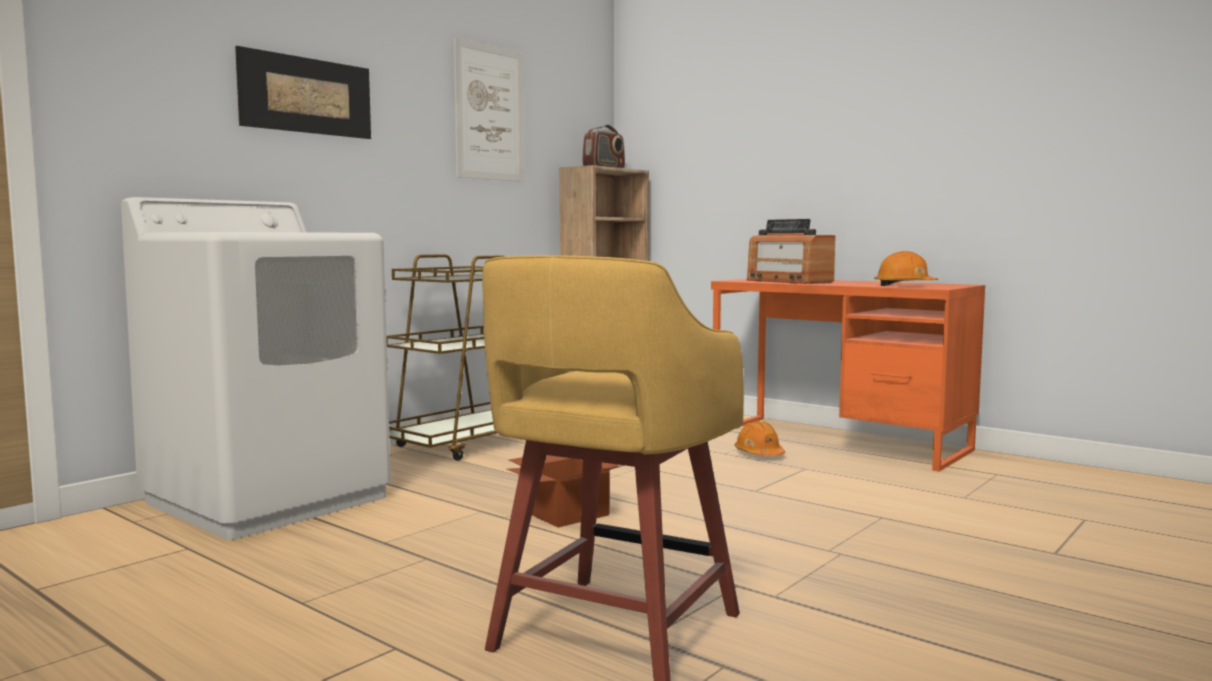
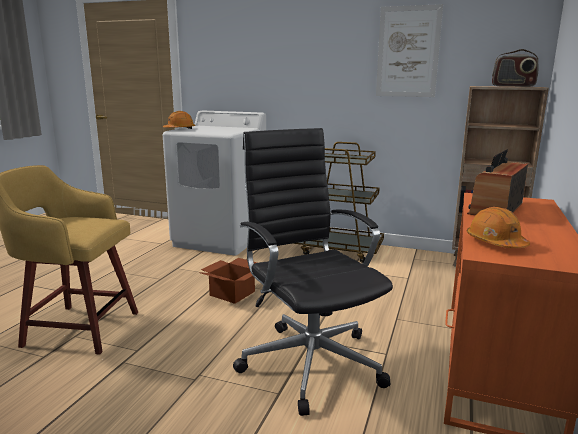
camera: 70 degrees right, 10 degrees up
picture [235,46,371,139] -> none
orange hard hat [735,421,785,456] -> orange hard hat moved to [163,111,195,129]
none -> black office chair [233,128,393,416]

